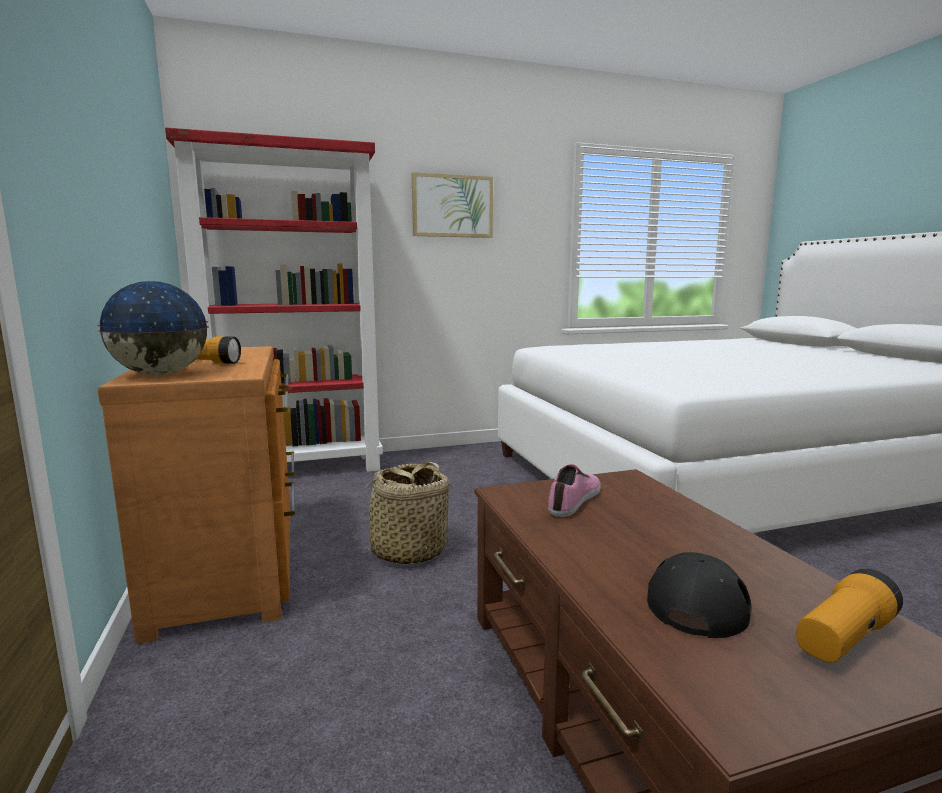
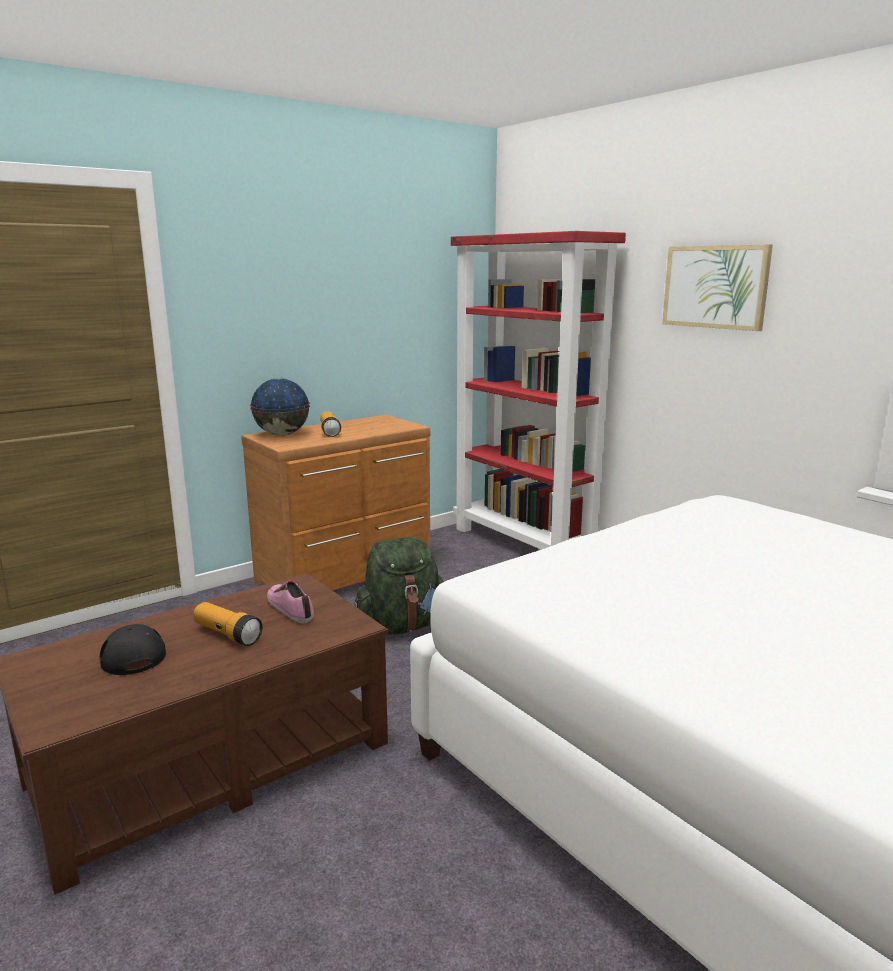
camera: 70 degrees right, 5 degrees up
basket [350,462,457,565] -> green backpack [354,537,444,634]
shoe [548,464,601,517] -> shoe turned 135 degrees counterclockwise [267,580,314,623]
black cap [647,552,751,638] -> black cap turned 135 degrees counterclockwise [100,624,166,675]
flashlight [796,569,903,663] -> flashlight moved to [194,602,262,646]

